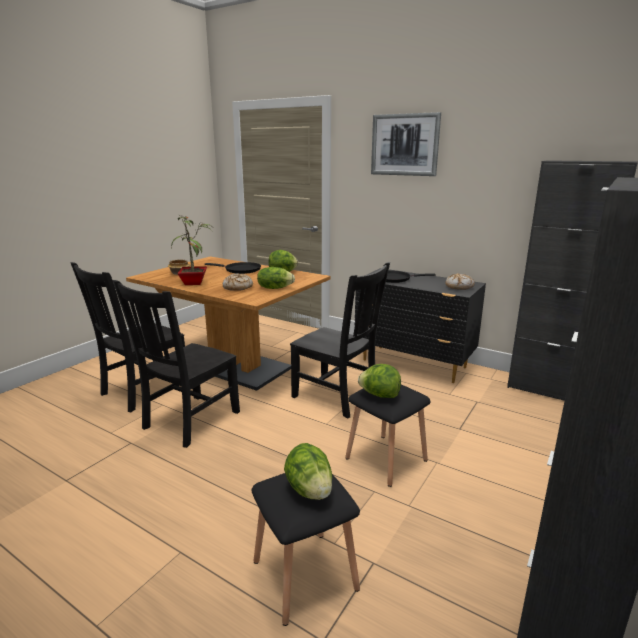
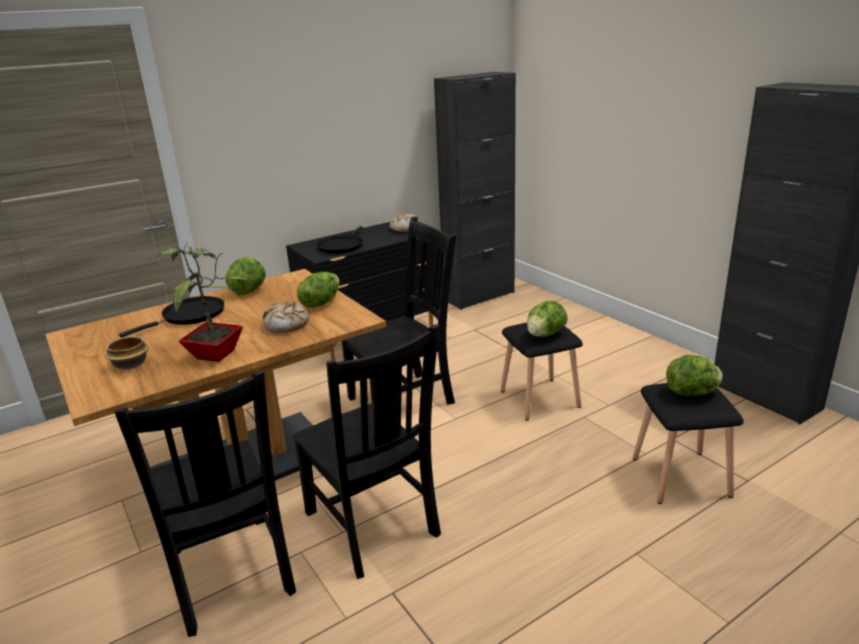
camera: 65 degrees left, 5 degrees up
picture [371,112,441,176] -> none

